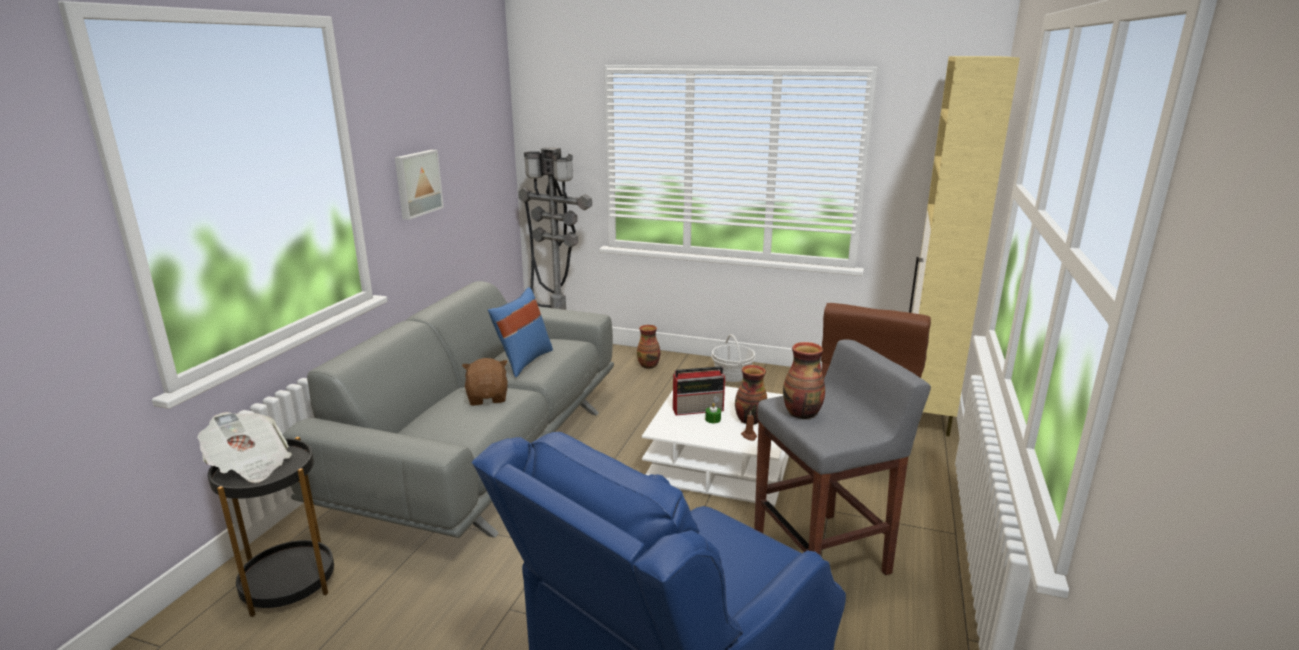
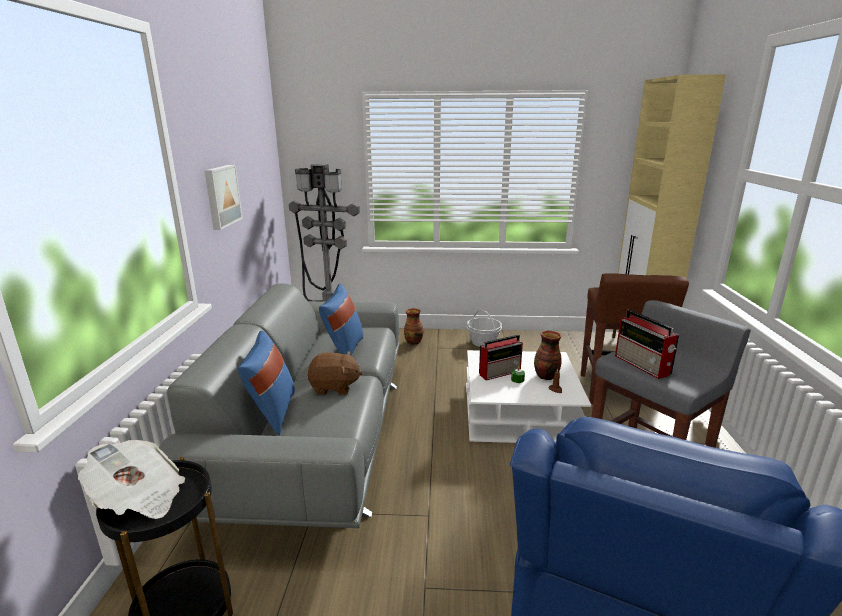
camera: 15 degrees left, 0 degrees up
brown plush toy [462,358,508,405] -> brown plush toy turned 120 degrees clockwise [308,351,362,395]
vase [783,342,825,419] -> radio [615,310,679,379]
none -> blue pillow [238,330,295,435]

